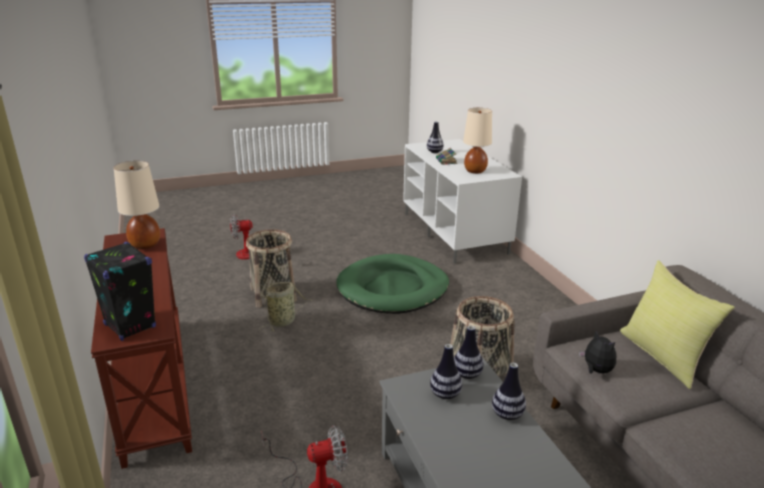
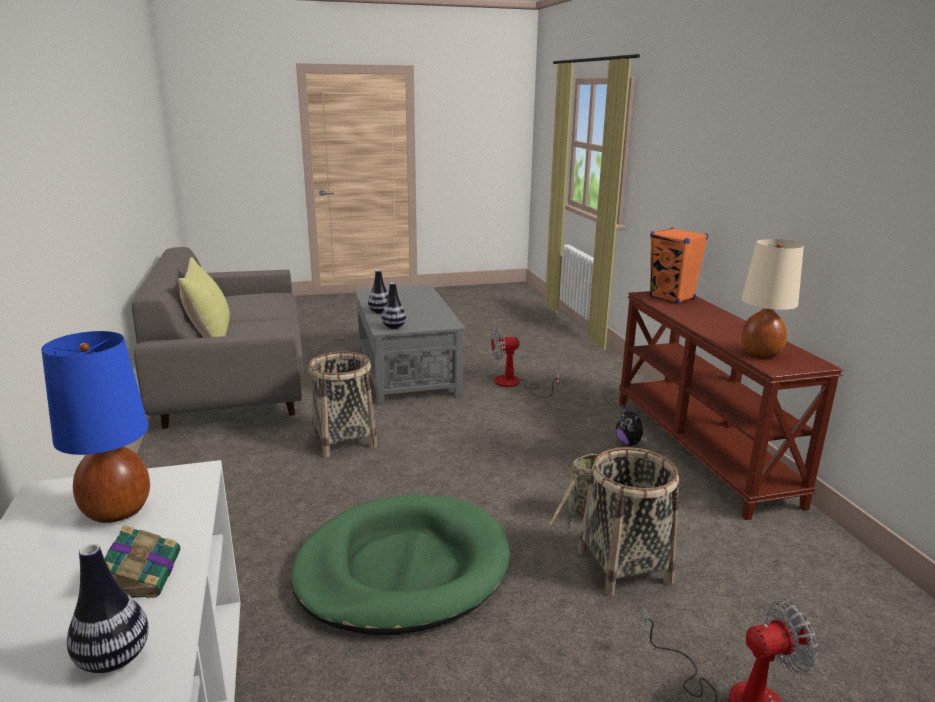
camera: 175 degrees left, 5 degrees down
black speaker [84,242,156,341] -> orange speaker [649,228,708,303]
vase [430,344,462,399] -> none
beige table lamp [463,108,492,174] -> blue table lamp [41,331,150,523]
plush toy [579,331,617,374] -> plush toy moved to [616,407,647,446]

